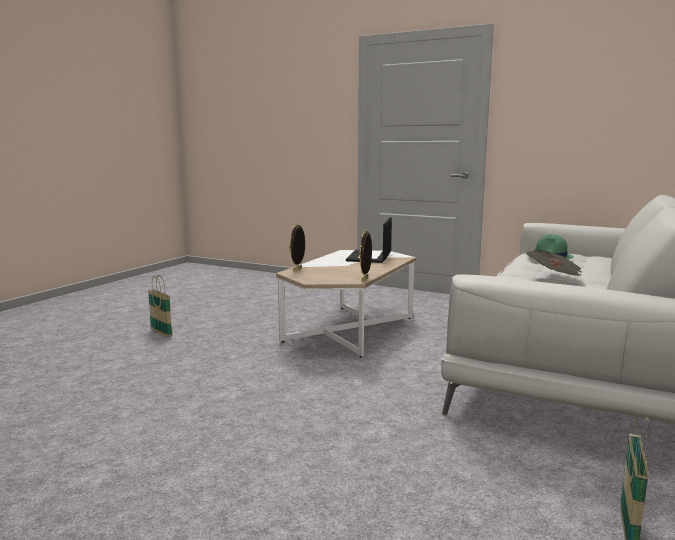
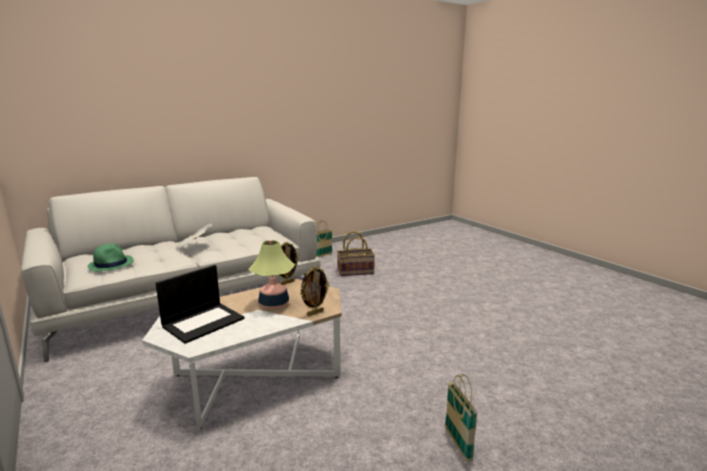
camera: 150 degrees left, 5 degrees up
none -> table lamp [248,240,295,309]
none -> basket [337,231,375,276]

